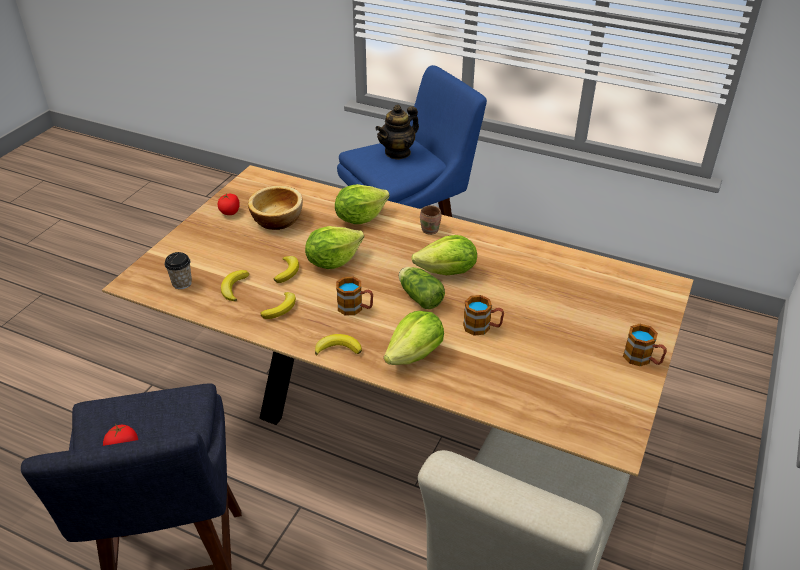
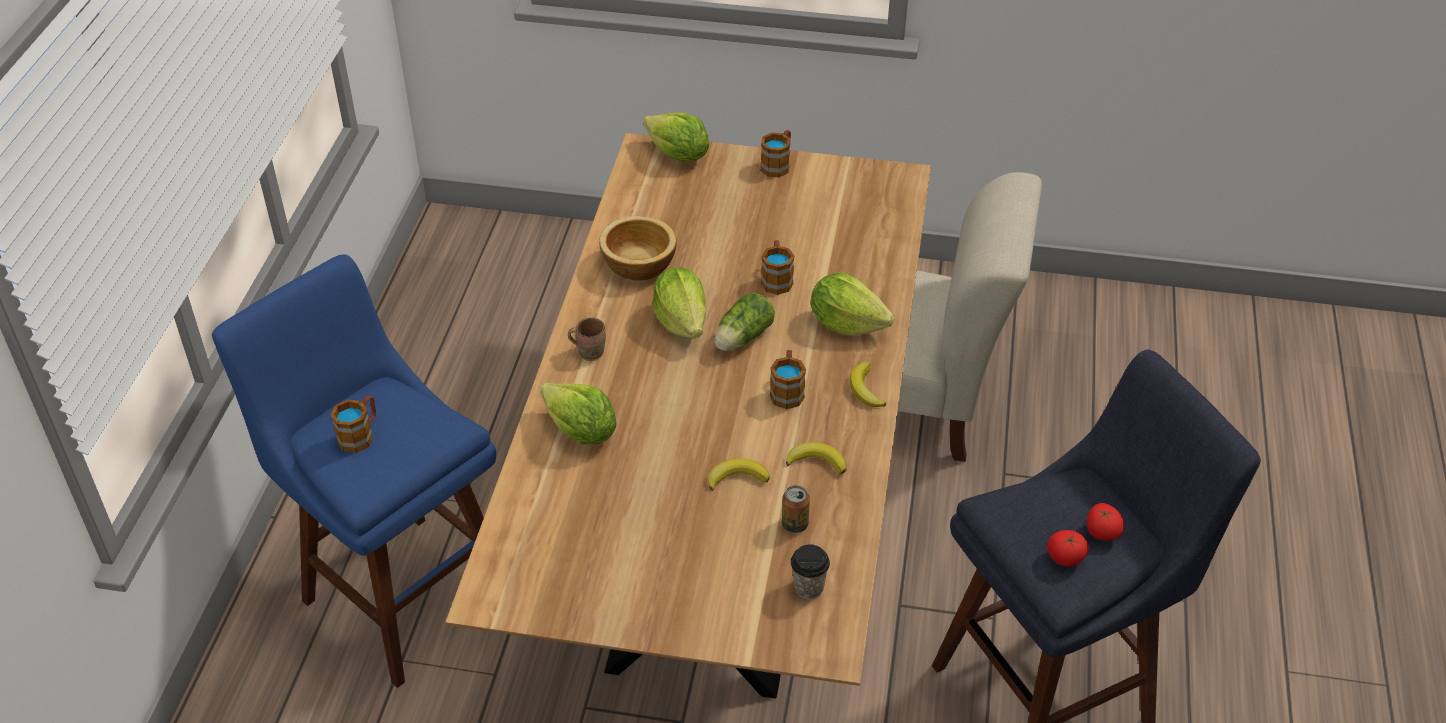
camera: 105 degrees left, 5 degrees up
tomato [218,194,240,215] -> tomato moved to [1047,530,1089,566]
banana [221,270,249,302] -> can [782,485,810,533]
bowl [248,186,303,230] -> bowl moved to [599,216,677,281]
lettuce [305,226,364,269] -> lettuce moved to [643,113,709,162]
teapot [375,105,419,160] -> mug [330,395,376,453]

